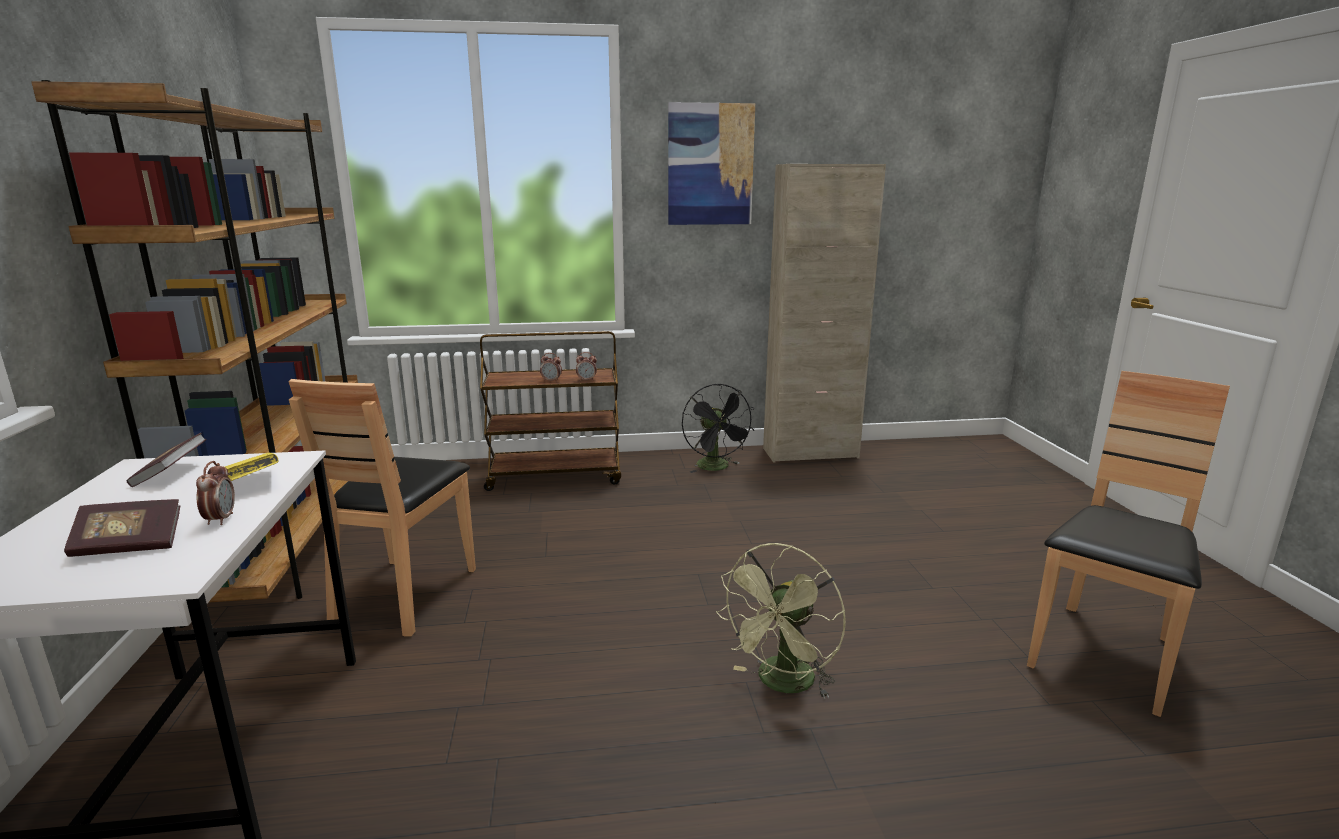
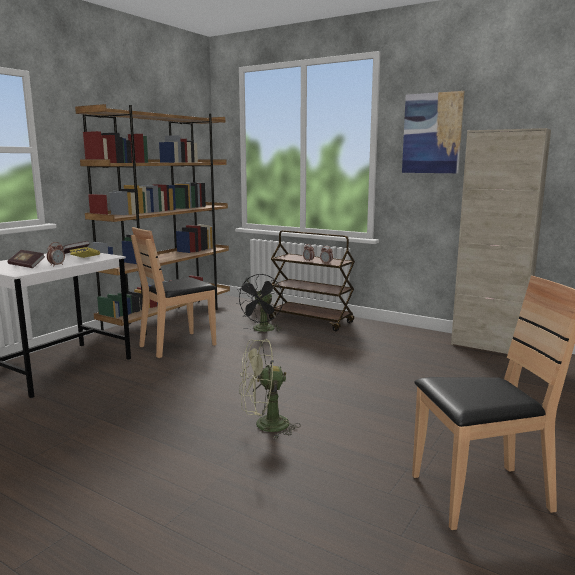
camera: 40 degrees right, 5 degrees down
black fan [682,383,755,473] -> black fan moved to [236,274,283,332]

